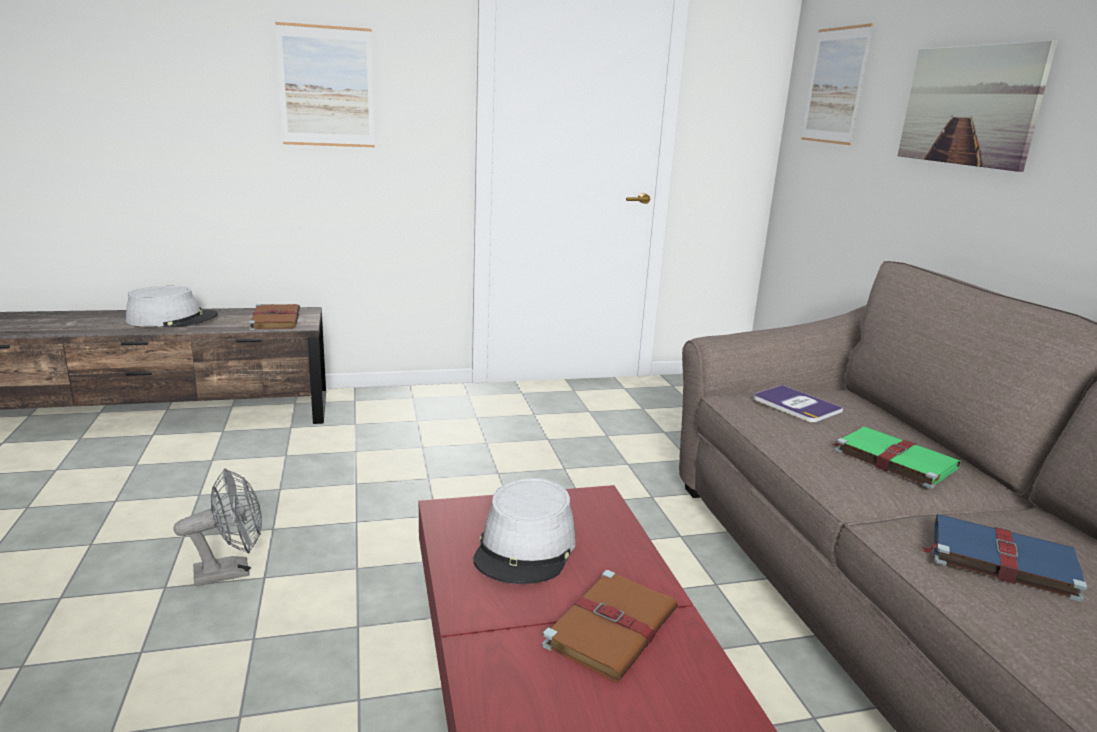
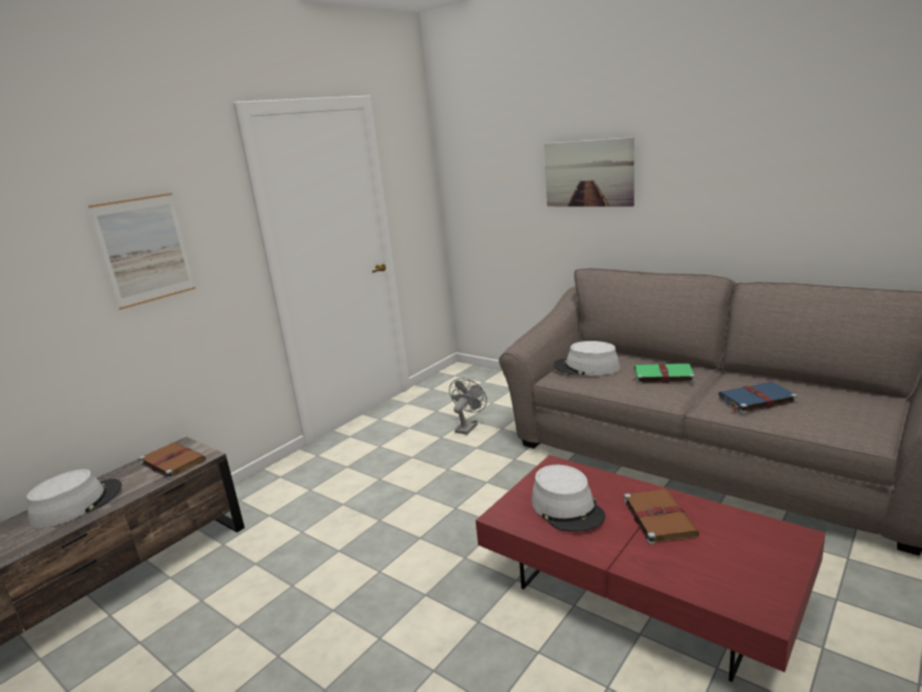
camera: 35 degrees left, 0 degrees up
grey fan [173,469,262,586] -> grey fan moved to [449,378,487,435]
book [754,385,843,423] -> grey hat [553,341,620,376]
picture [801,23,874,145] -> none

